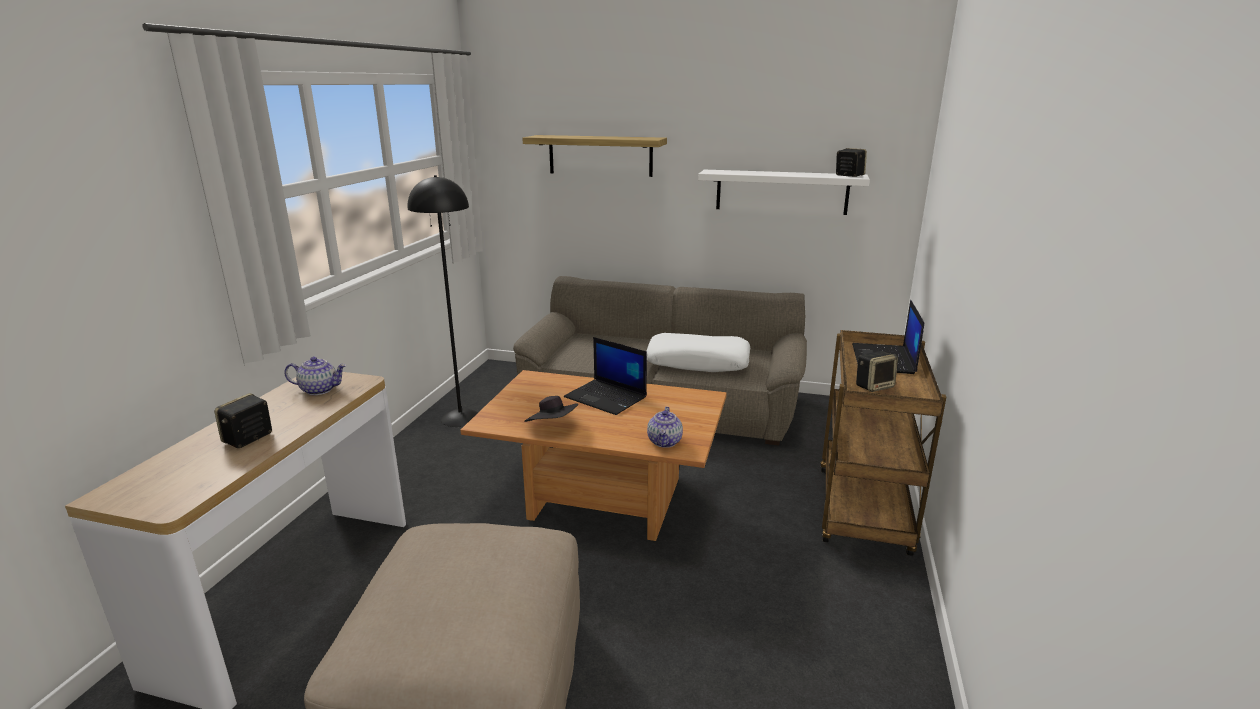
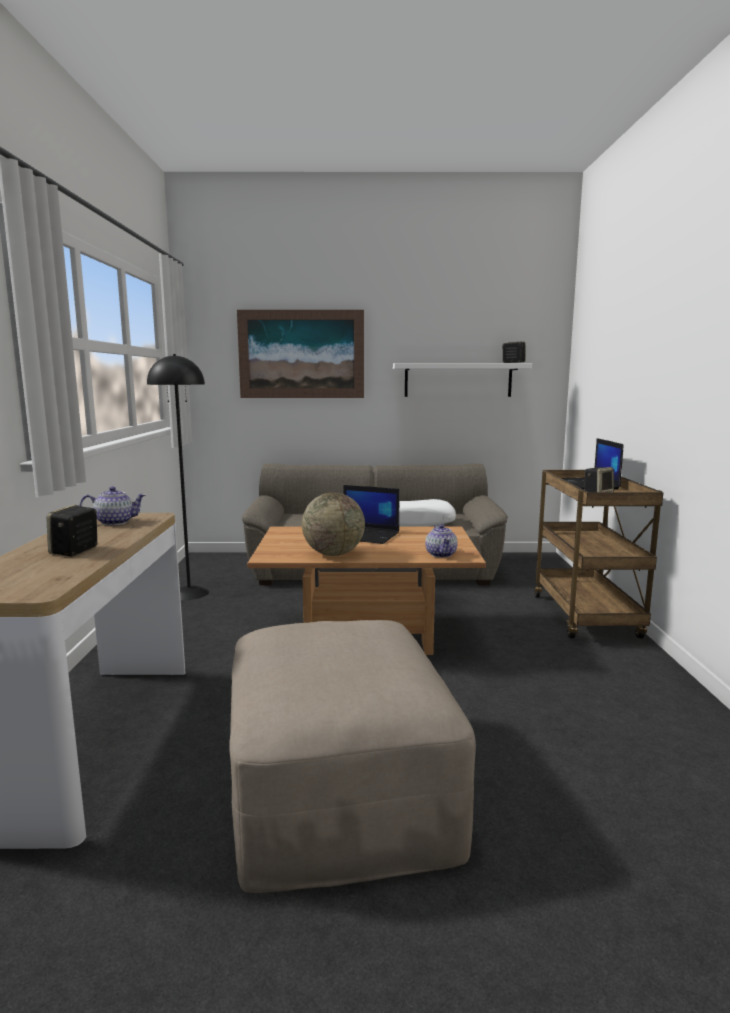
camera: 15 degrees left, 10 degrees down
shelf [522,135,667,177] -> picture [237,310,364,398]
black hat [524,396,578,422] -> globe [302,492,365,556]

